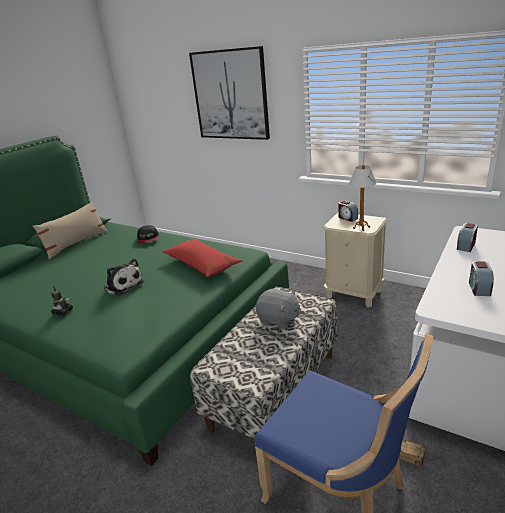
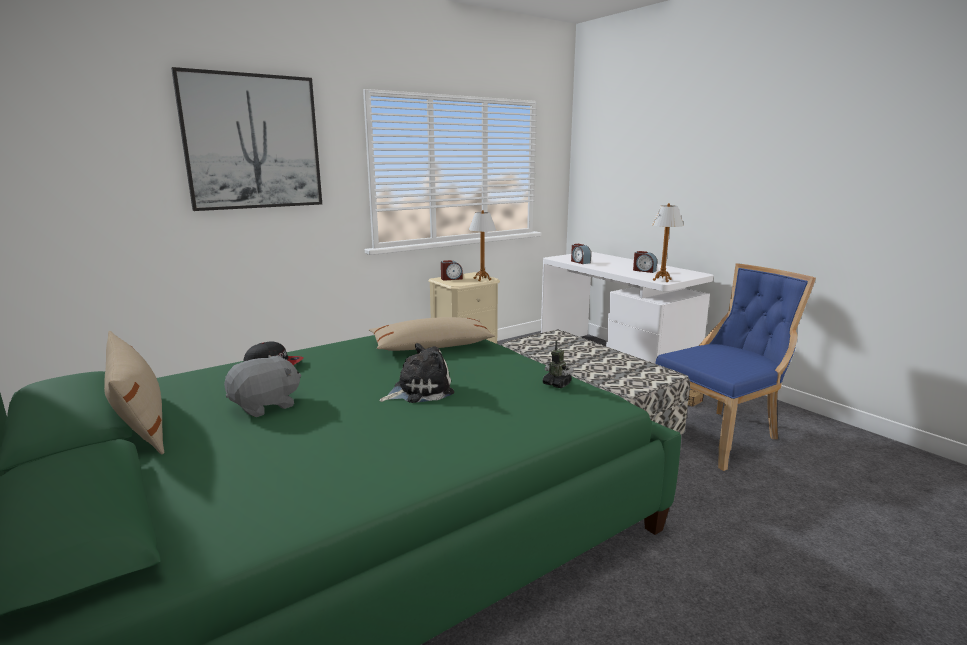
camera: 70 degrees left, 10 degrees down
toy robot [51,285,73,316] -> toy robot moved to [542,341,574,388]
red pillow [163,238,242,277] -> beige pillow [369,317,495,351]
grey plush toy [256,289,302,329] -> grey plush toy moved to [224,355,301,417]
none -> table lamp [651,203,684,282]

